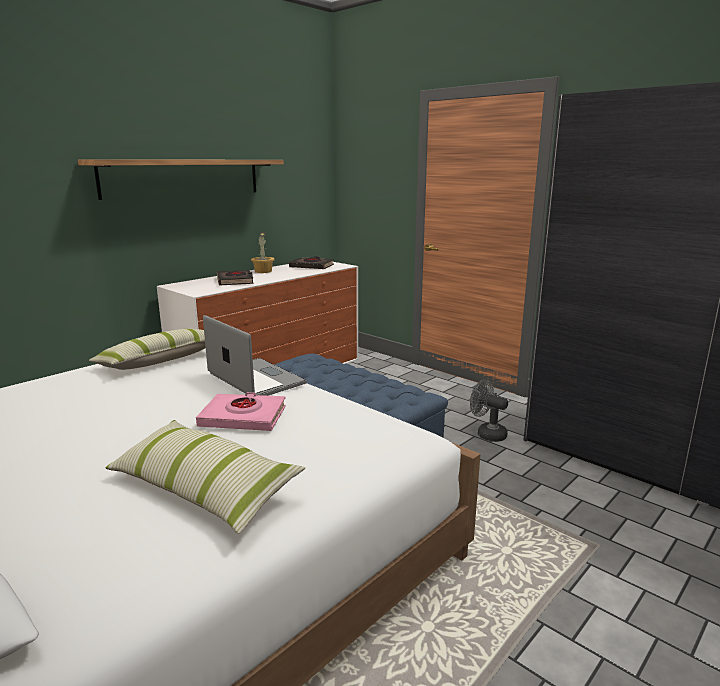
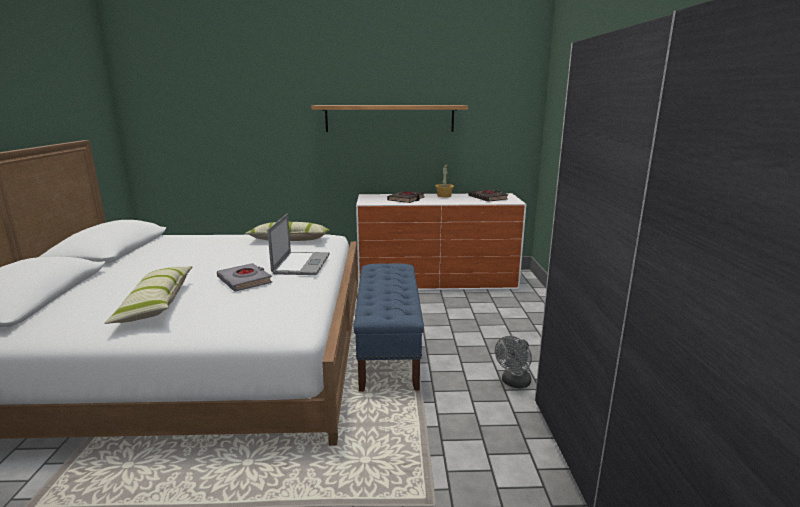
camera: 45 degrees right, 0 degrees up
pink book [196,392,286,431] -> grey book [217,263,272,292]
grey fan [470,380,508,442] -> grey fan turned 135 degrees counterclockwise [495,336,532,389]

